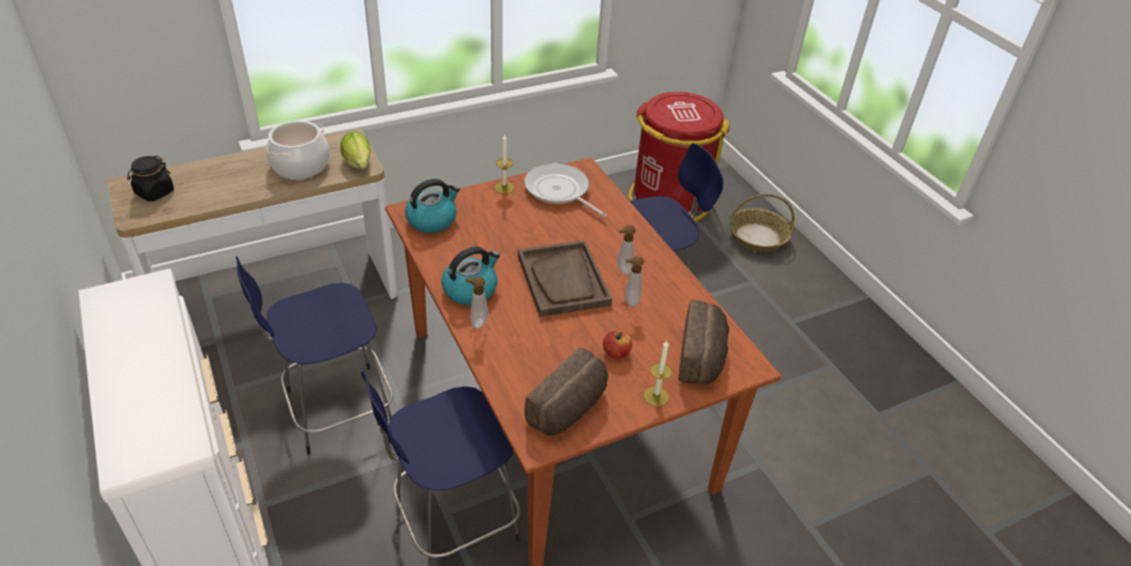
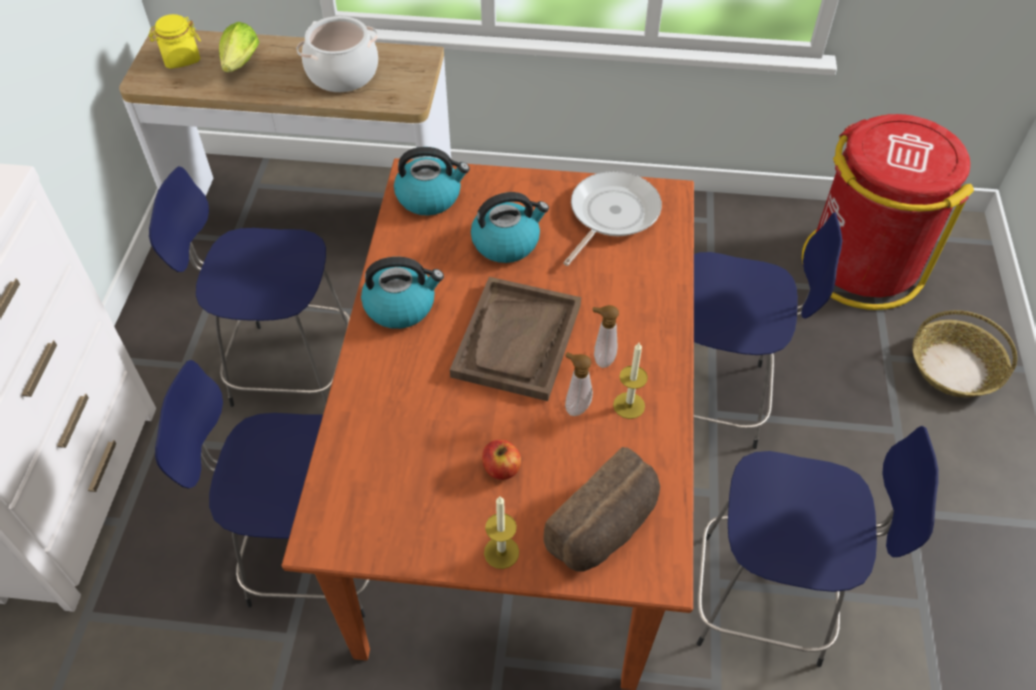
camera: 35 degrees right, 10 degrees up
black jar [127,156,174,202] -> yellow jar [149,14,201,69]
lettuce [340,131,371,169] -> lettuce moved to [219,22,259,72]
soap dispenser [465,277,488,329] -> none
candle [495,134,514,194] -> candle moved to [613,343,648,419]
frying pan [524,163,607,218] -> frying pan turned 45 degrees clockwise [563,171,662,266]
bread [524,347,608,435] -> none
none -> kettle [471,192,549,263]
none -> blue stool [697,426,939,667]

